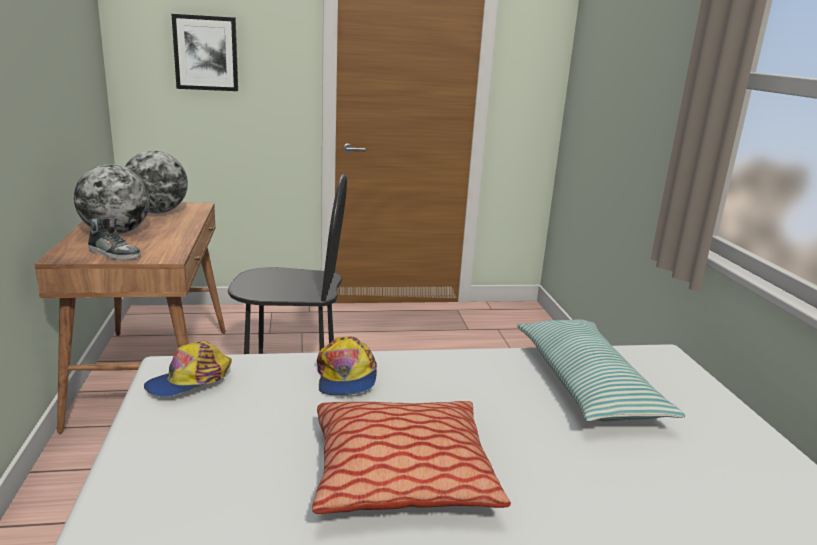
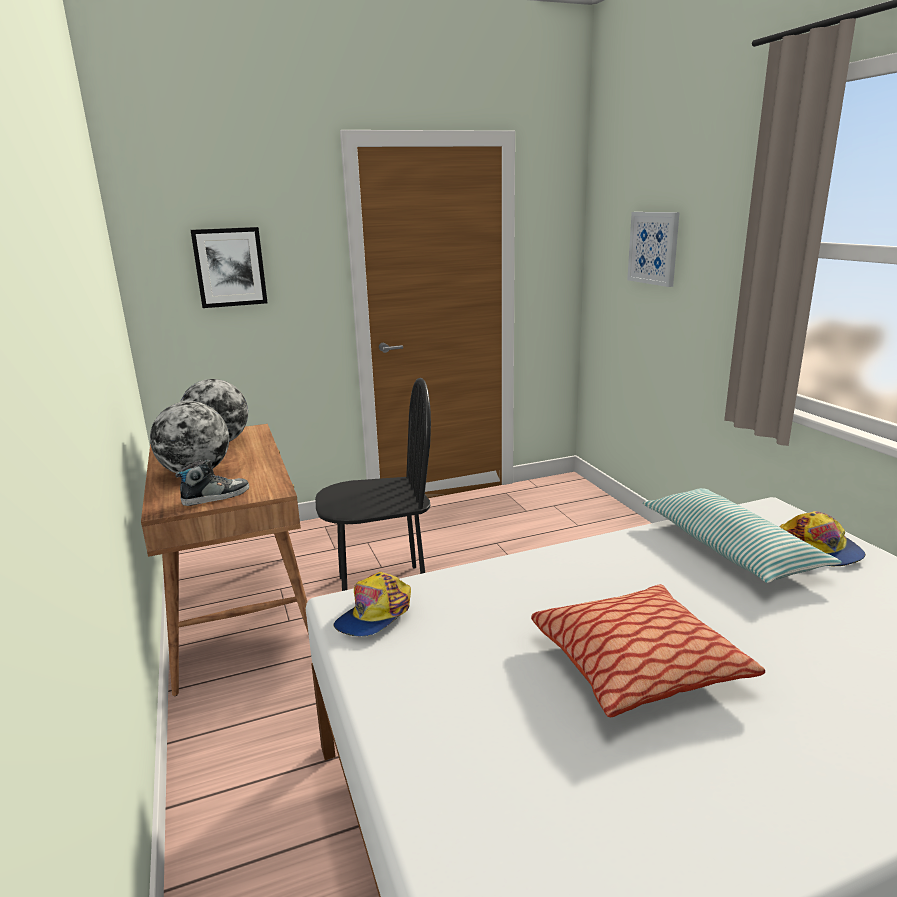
camera: 10 degrees left, 0 degrees up
shoe [88,216,141,260] -> shoe turned 45 degrees counterclockwise [175,460,249,506]
cap [317,336,377,396] -> cap moved to [780,511,866,566]
none -> picture [627,212,680,287]

